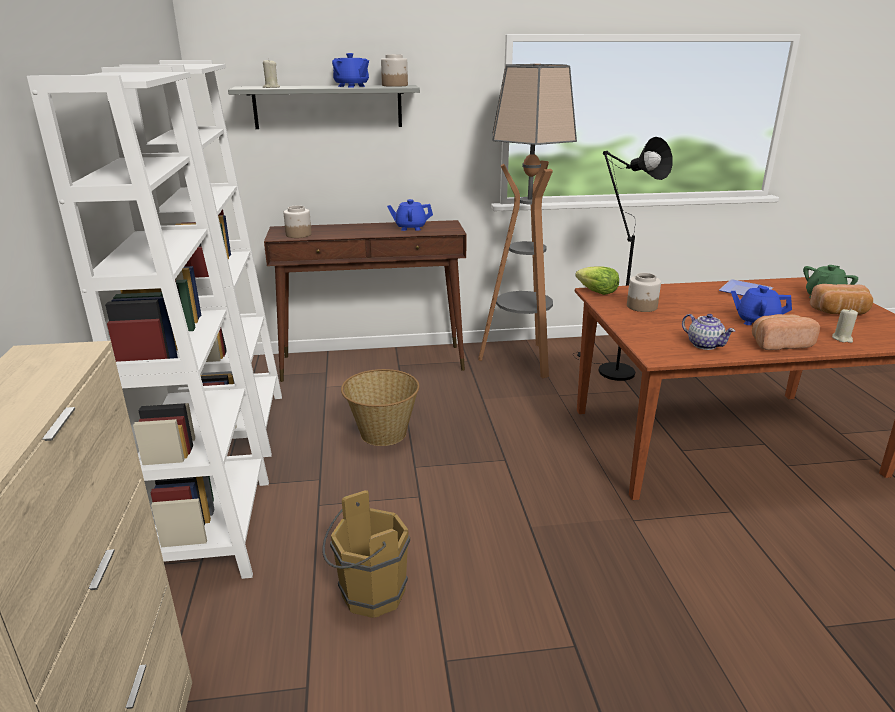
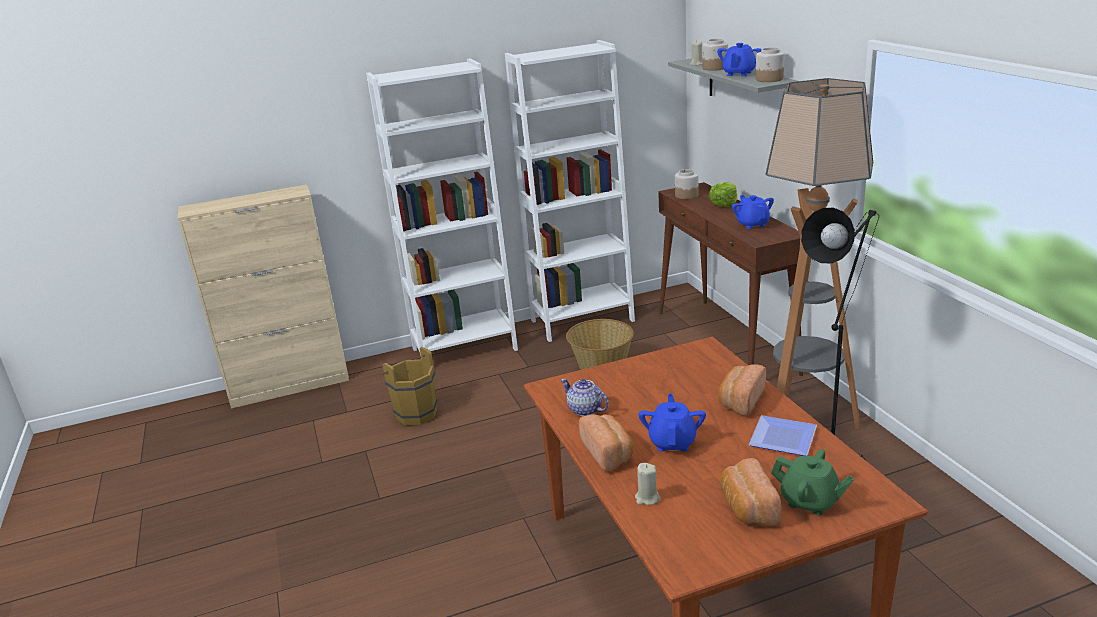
camera: 80 degrees right, 0 degrees up
lettuce [575,266,619,295] -> lettuce moved to [709,182,737,207]
jar [627,273,661,312] -> jar moved to [703,39,728,71]
teapot [682,314,735,350] -> teapot turned 90 degrees clockwise [561,379,609,416]
none -> bread [718,364,766,416]

